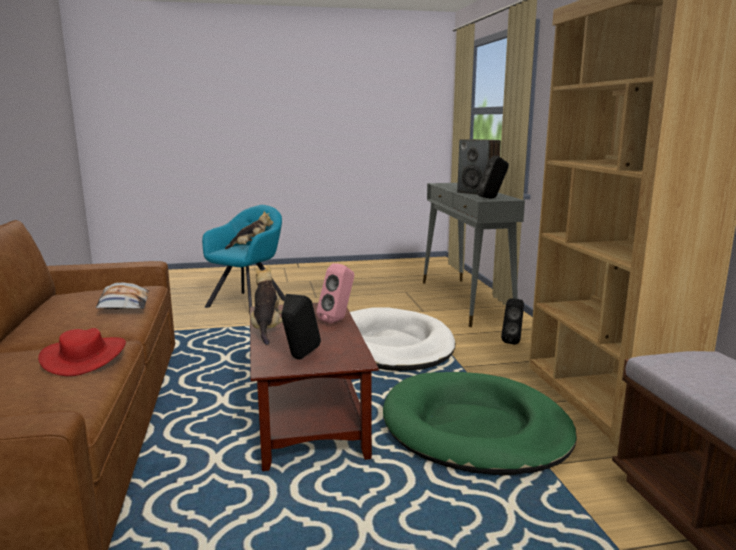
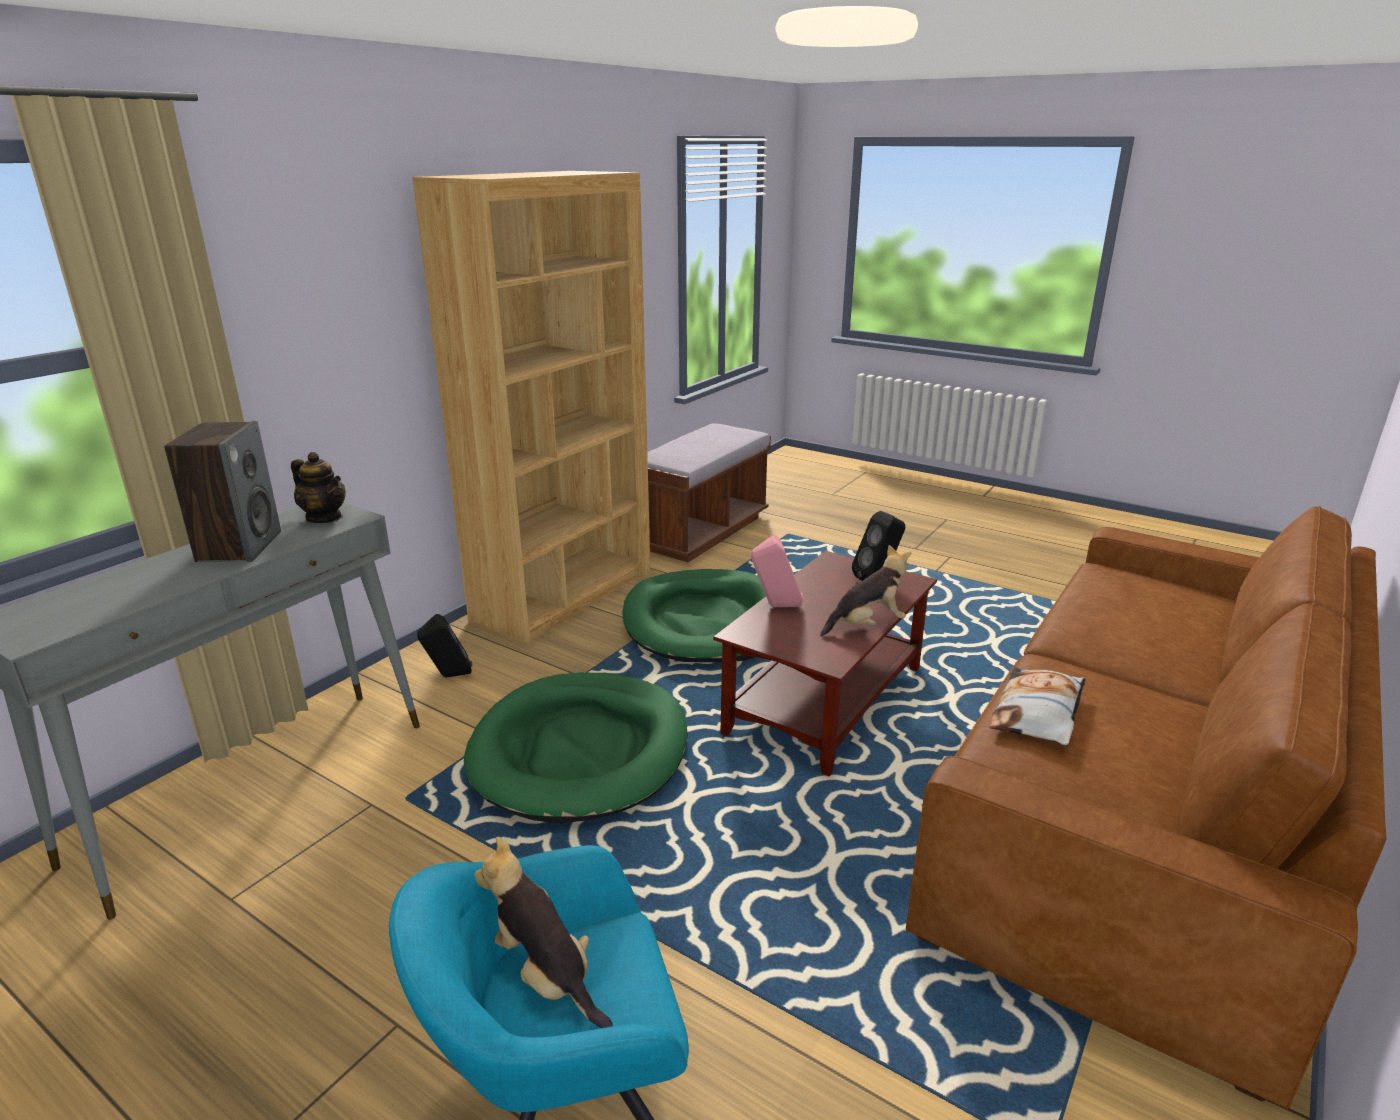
camera: 135 degrees left, 10 degrees up
red hat [38,328,126,376] -> none
plush toy [250,265,283,345] -> plush toy turned 150 degrees counterclockwise [820,545,912,637]
white dog bed [350,307,455,371] -> green dog bed [464,673,688,823]
black speaker [477,156,509,199] -> teapot [291,452,346,523]

